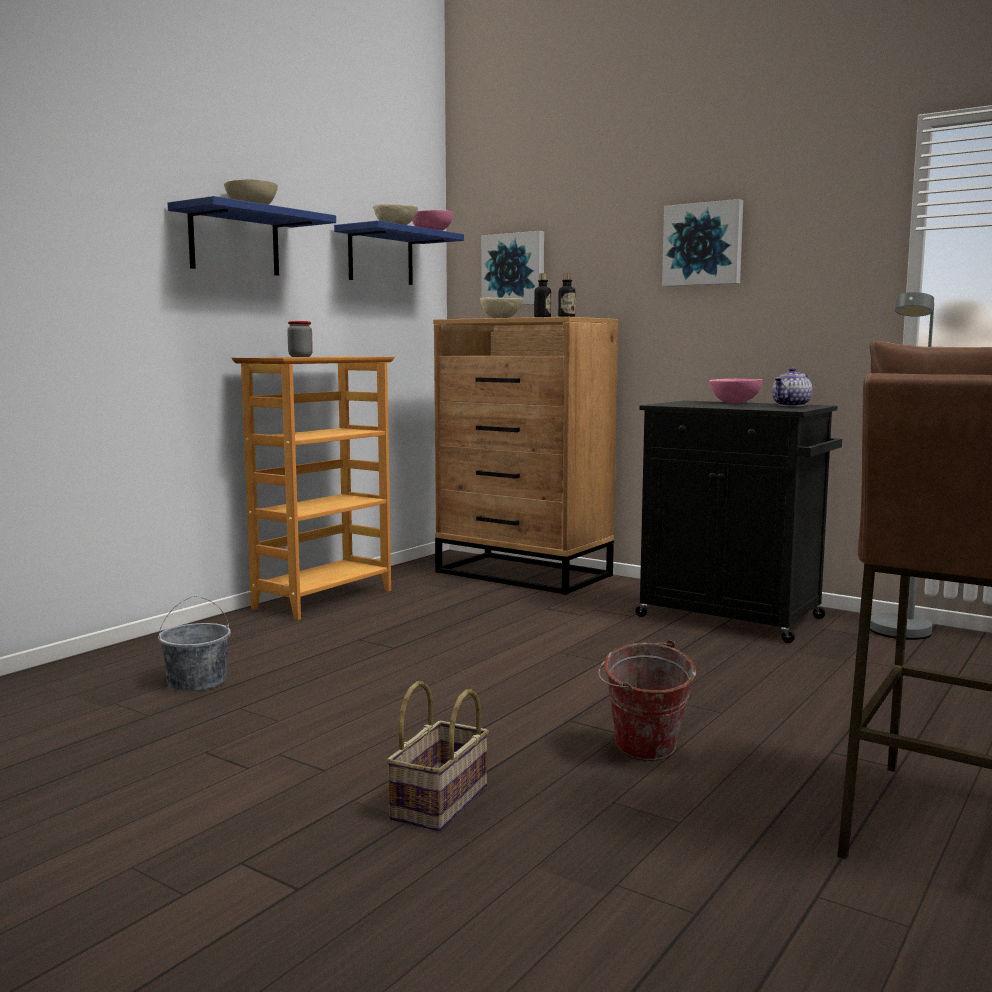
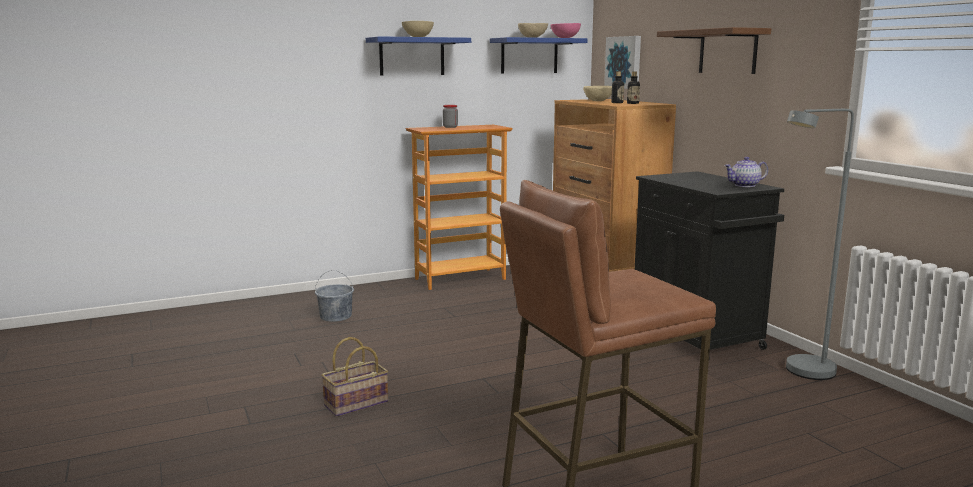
camera: 30 degrees right, 5 degrees up
bucket [598,640,696,761] -> none
picture [662,199,743,286] -> brown shelf [657,27,771,74]
pink bowl [709,378,763,403] -> none

